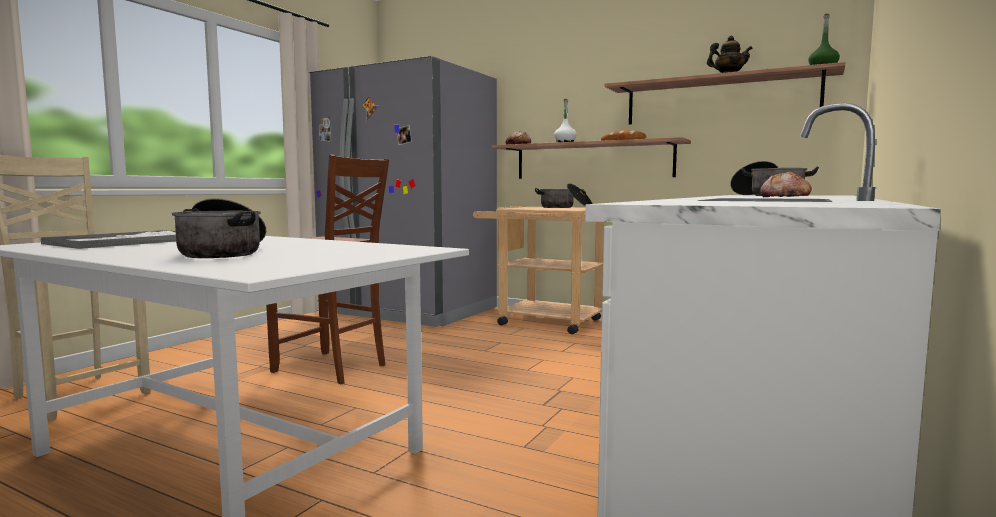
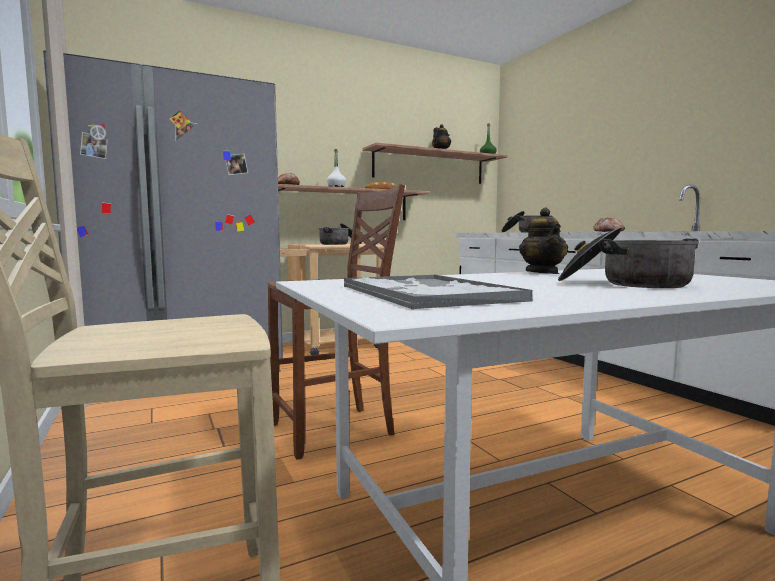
camera: 55 degrees left, 0 degrees up
none -> teapot [519,208,568,274]

